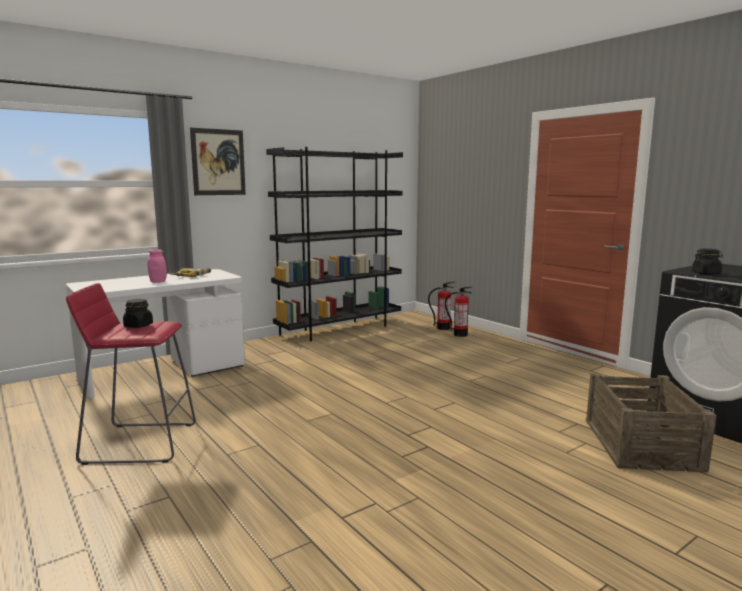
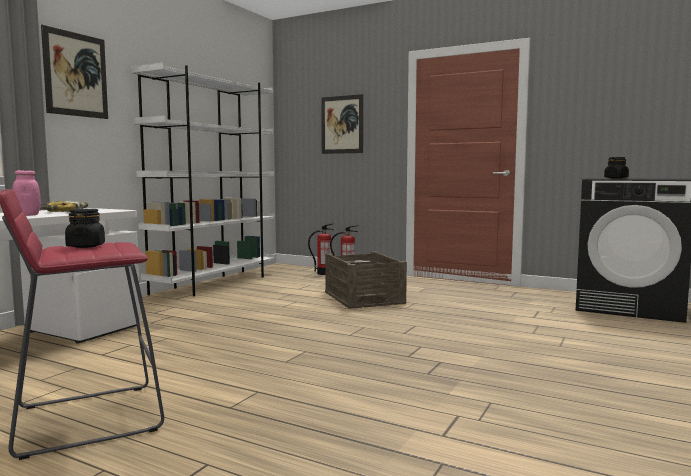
camera: 25 degrees left, 5 degrees down
black bookcase [266,147,403,341] -> white bookcase [131,62,275,296]
crate [586,373,717,472] -> crate moved to [325,251,407,309]
none -> picture [321,94,363,154]

